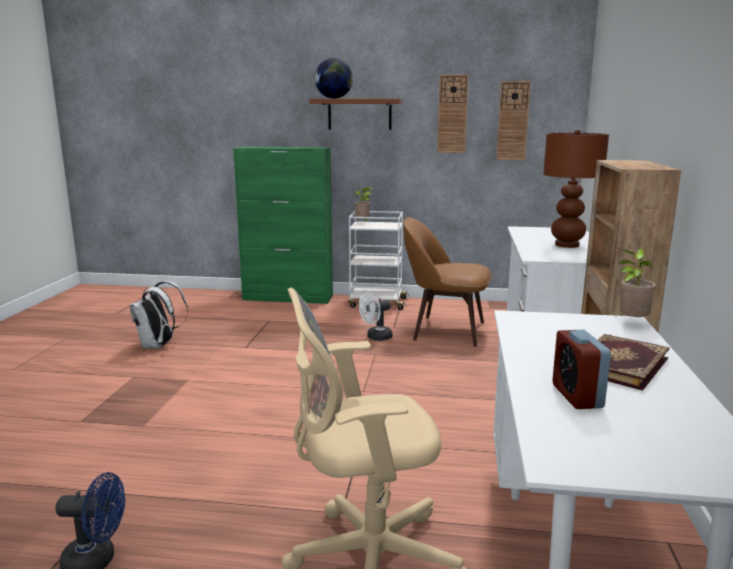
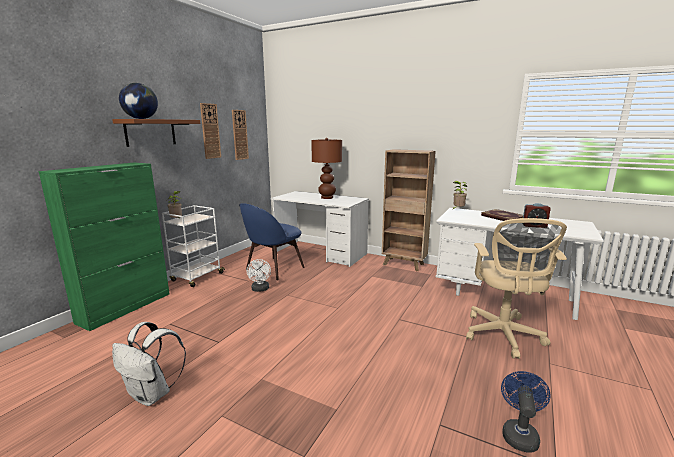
camera: 70 degrees left, 0 degrees up
brown chair [403,217,492,347] -> blue chair [239,203,305,280]

